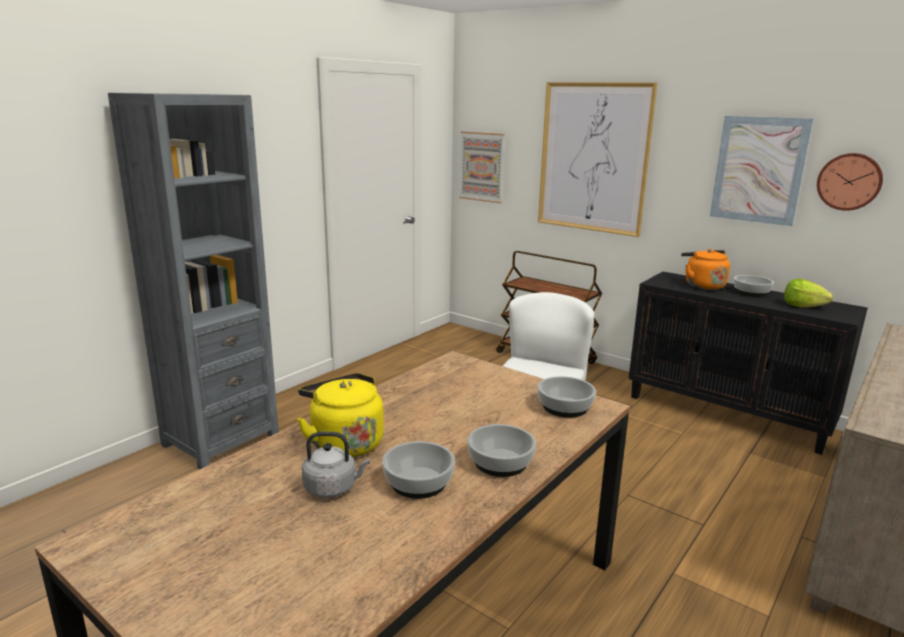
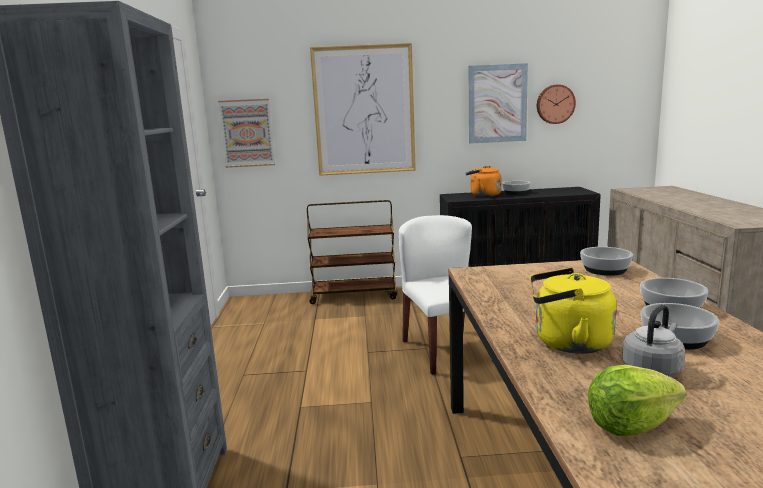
camera: 40 degrees left, 5 degrees down
lettuce [784,279,833,308] -> lettuce moved to [588,365,686,436]

